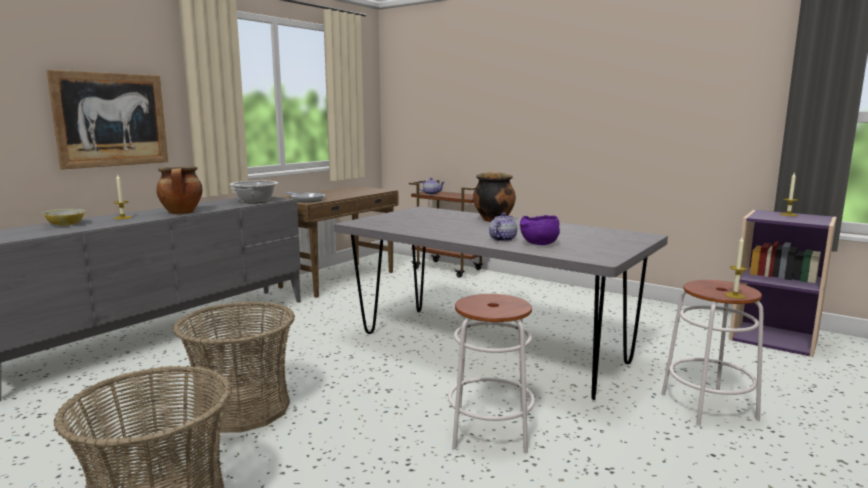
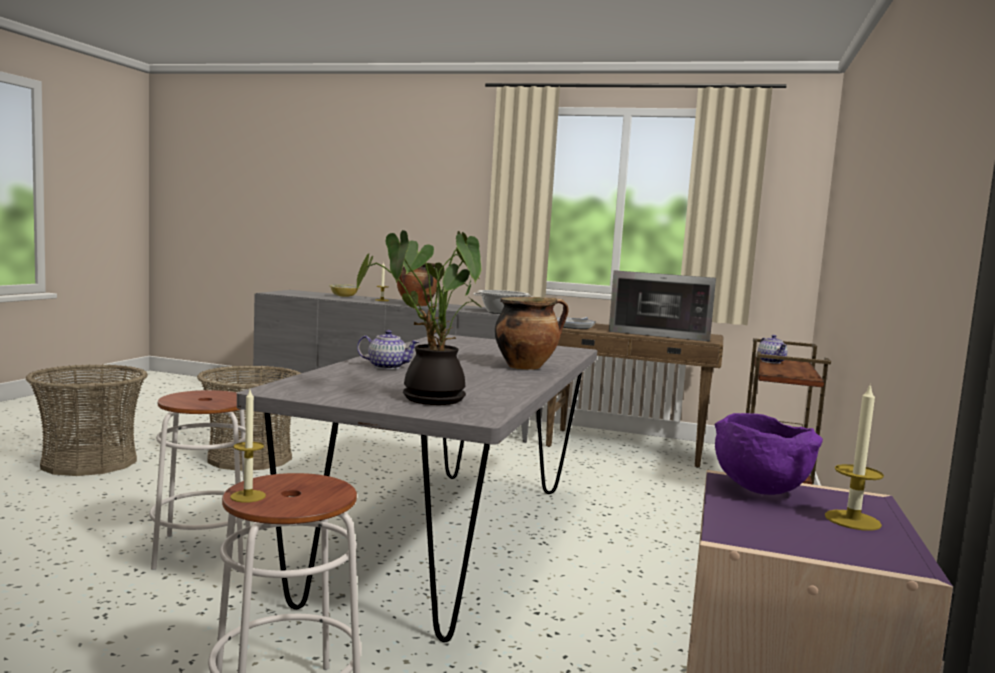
camera: 70 degrees right, 5 degrees down
picture [46,70,168,170] -> none
purple bowl [520,215,560,245] -> purple bowl moved to [715,413,823,495]
none -> potted plant [356,230,483,405]
none -> microwave [609,270,716,342]

